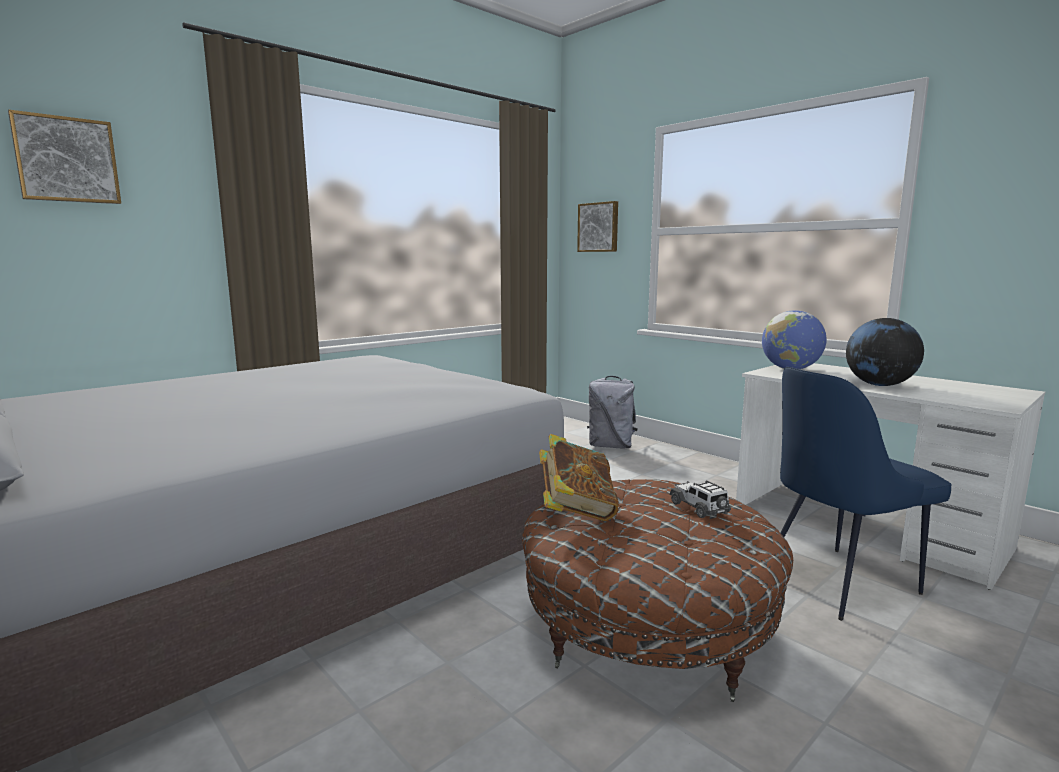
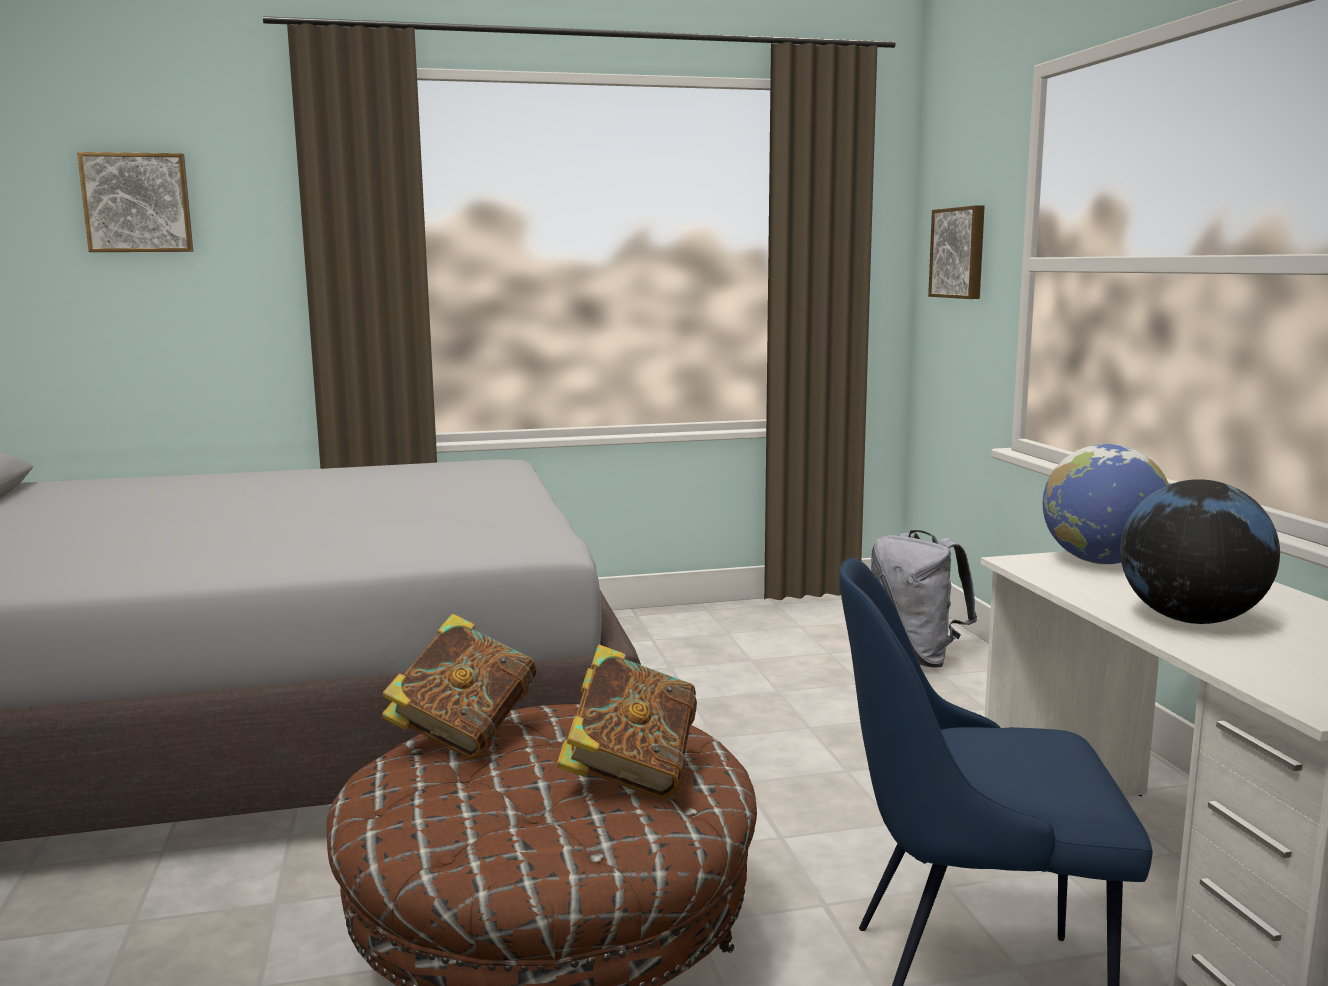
camera: 30 degrees right, 0 degrees up
toy car [669,480,731,518] -> book [556,644,697,799]

